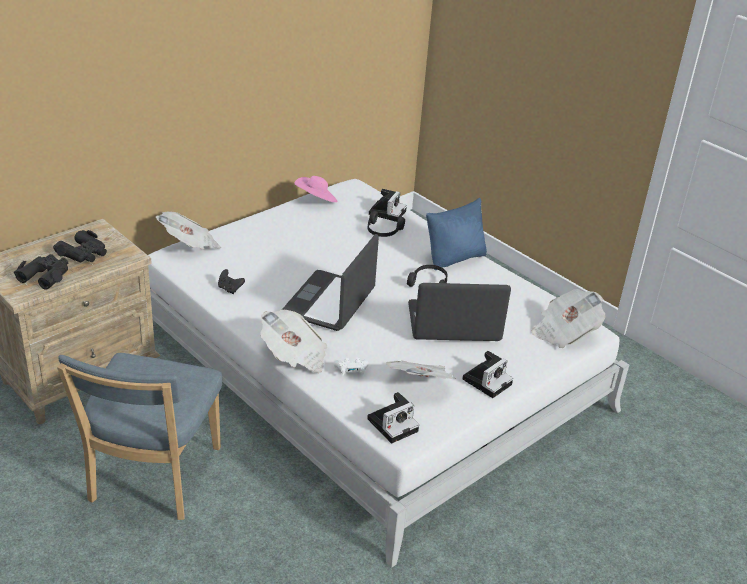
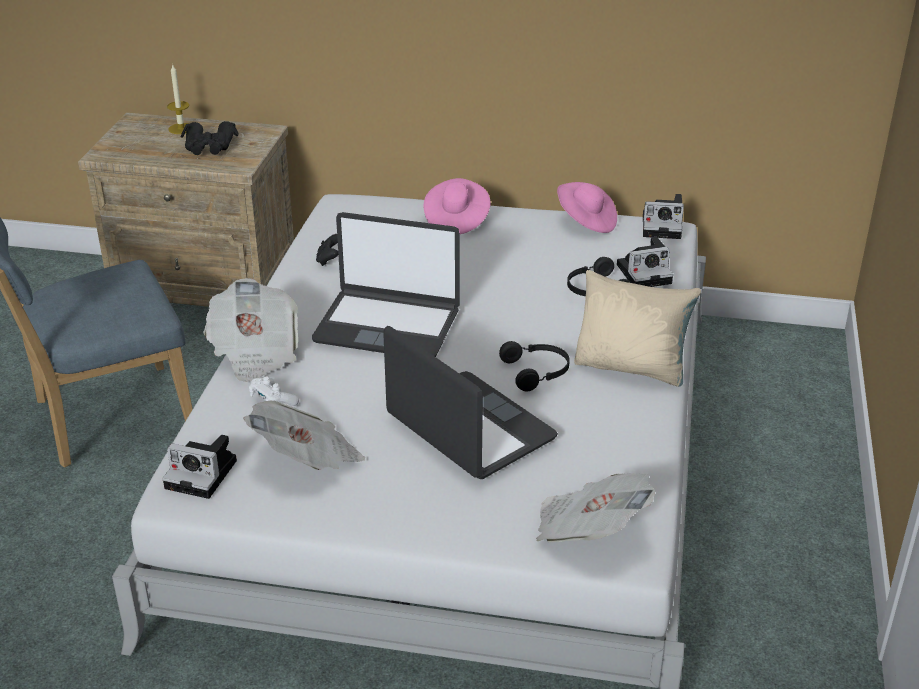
camera: 55 degrees right, 0 degrees up
black binoculars [14,254,68,290] -> none
newspaper [156,212,222,249] -> none
laptop [282,234,379,331] -> laptop turned 150 degrees counterclockwise [312,212,460,357]
blue pillow [426,198,487,270] -> beige pillow [574,270,701,387]
camera [462,351,513,398] -> camera moved to [643,194,684,239]
none -> candle [167,63,189,134]
none -> pink hat [424,178,490,234]

